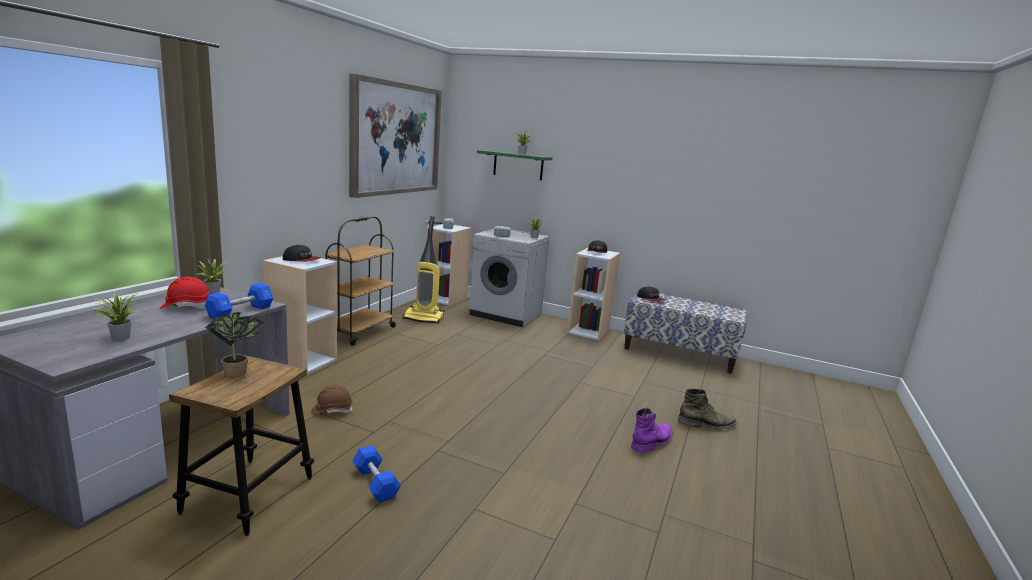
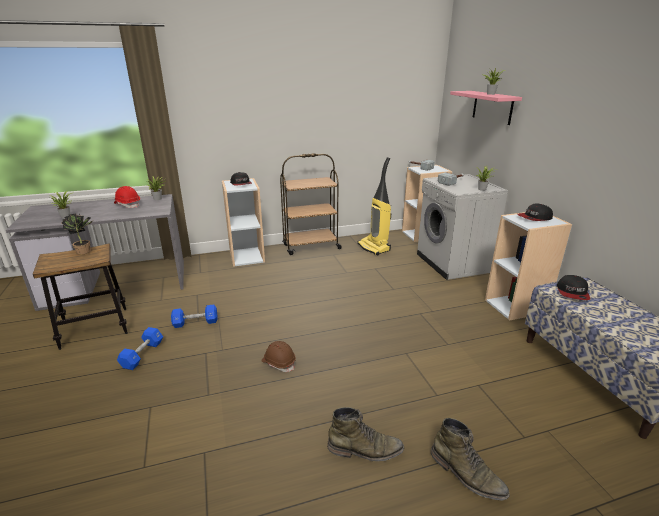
camera: 50 degrees right, 10 degrees up
blue dumbbell [205,283,273,319] -> blue dumbbell moved to [171,305,218,328]
brown hard hat [311,385,353,415] -> brown hard hat moved to [261,341,296,372]
picture [349,74,442,198] -> none
green shelf [477,150,552,181] -> pink shelf [450,91,522,125]
purple boot [631,407,673,453] -> green boot [327,407,404,461]

